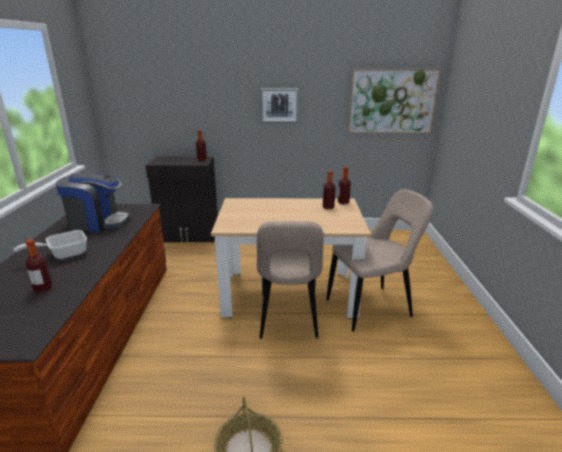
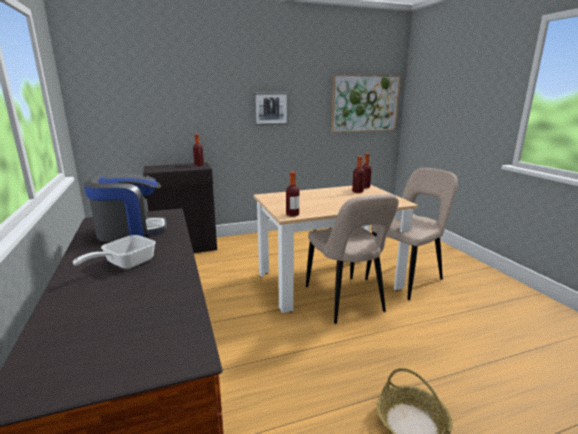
camera: 20 degrees left, 5 degrees down
bottle [26,239,52,292] -> bottle moved to [286,172,299,216]

